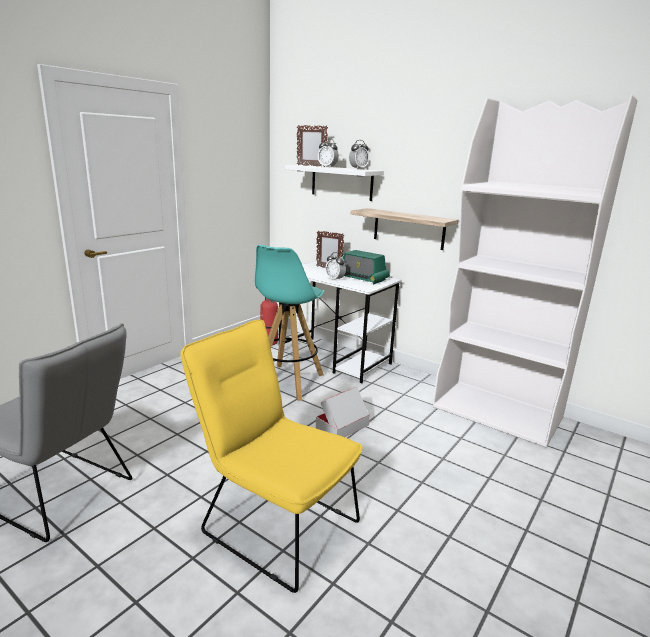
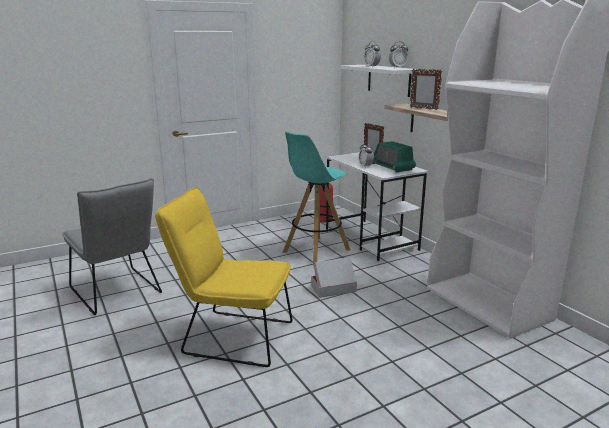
camera: 25 degrees right, 0 degrees up
yellow chair [180,320,362,593] -> yellow chair turned 45 degrees counterclockwise [155,188,292,367]
picture frame [297,125,328,167] -> picture frame moved to [410,69,442,110]

